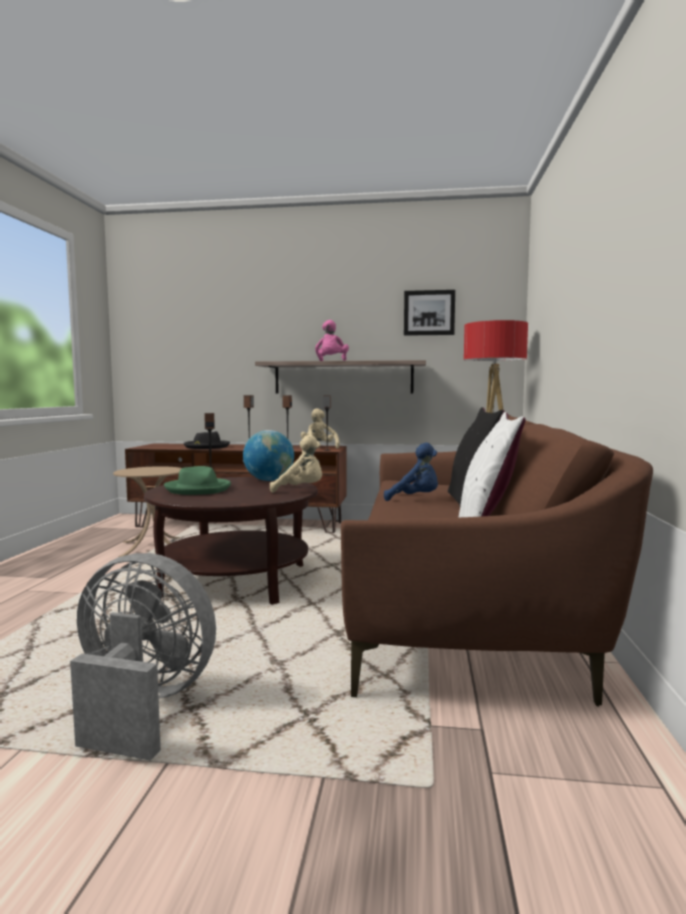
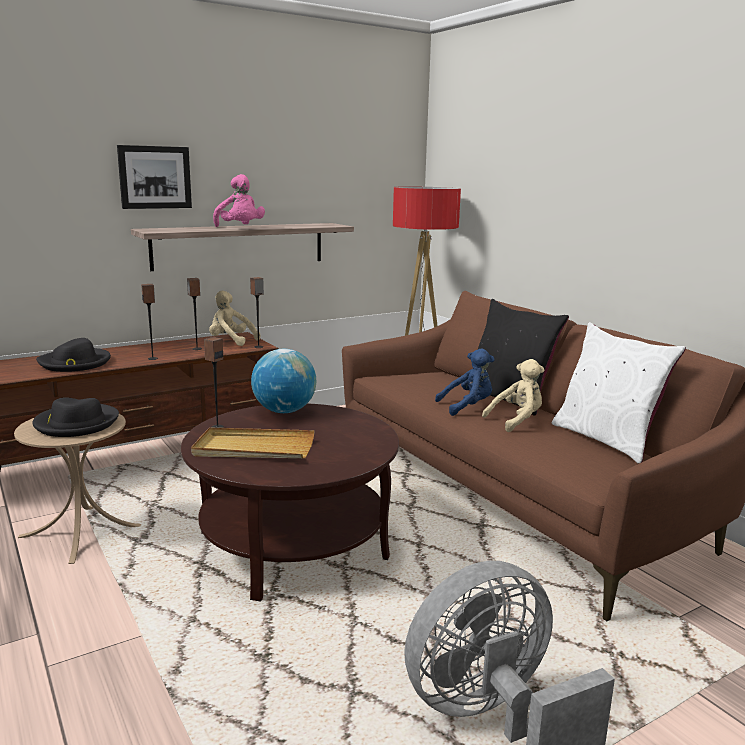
camera: 40 degrees left, 10 degrees up
green hat [164,466,231,495] -> beige tray [191,427,314,458]
beige plush toy [270,435,322,493] -> beige plush toy moved to [482,359,544,432]
picture [404,290,455,336] -> picture moved to [117,145,192,209]
none -> black hat [32,397,119,437]

